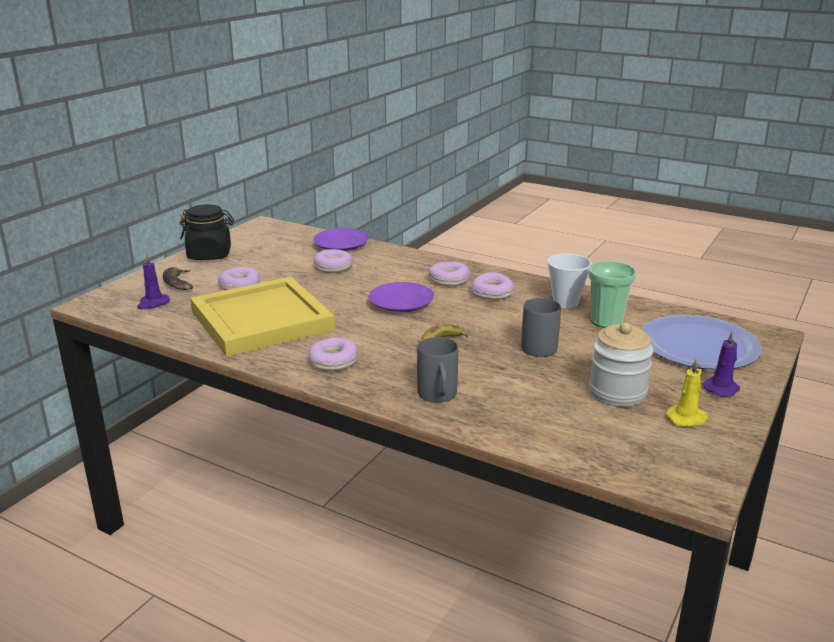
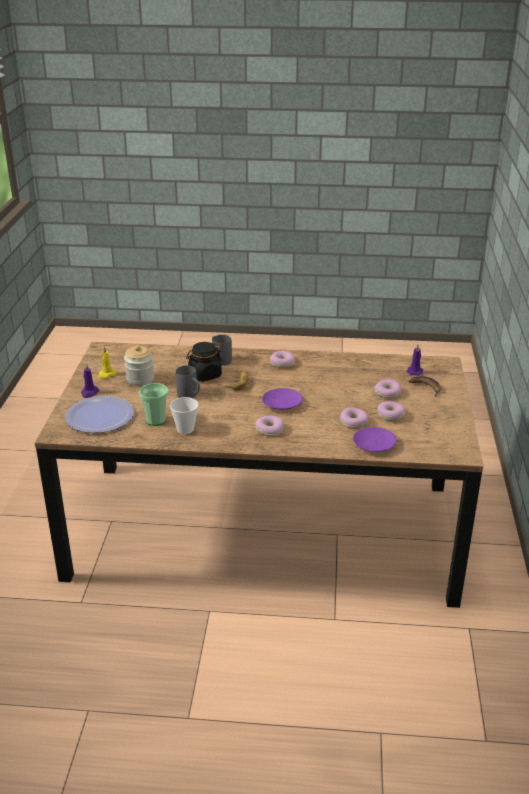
camera: 155 degrees right, 5 degrees up
black jar [180,204,234,260] -> black jar moved to [186,342,222,382]
yellow tray [190,277,335,357] -> none
donut [471,272,514,300] -> donut moved to [378,401,406,421]

